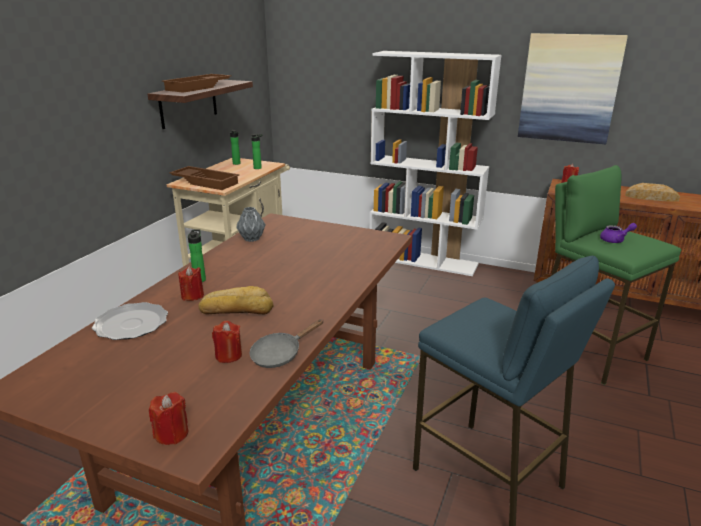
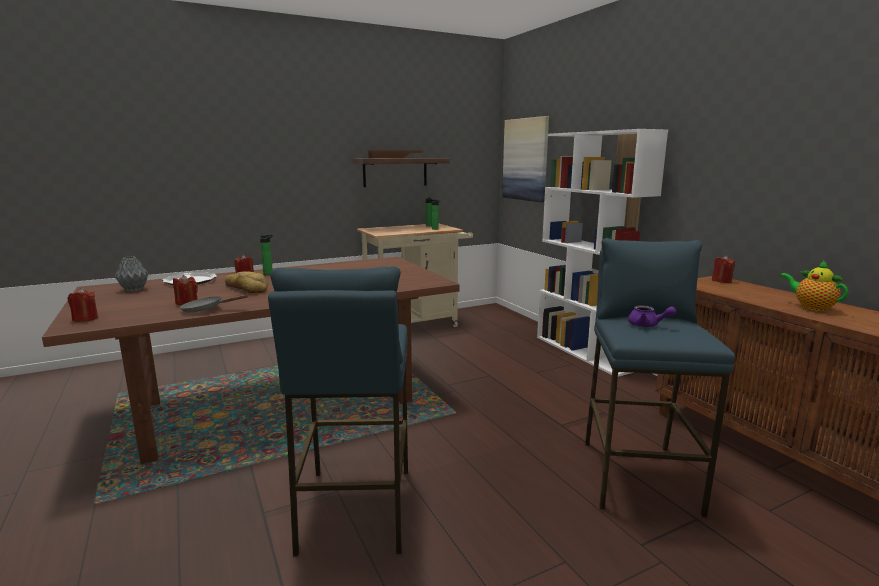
camera: 40 degrees right, 10 degrees down
brown tray [169,166,239,190] -> none
grey vase [236,207,266,242] -> grey vase moved to [115,257,149,291]
picture [518,33,628,144] -> picture moved to [502,116,549,202]
green stool [551,165,681,385] -> blue stool [585,238,736,518]
bread [625,183,680,201] -> teapot [780,260,848,312]

